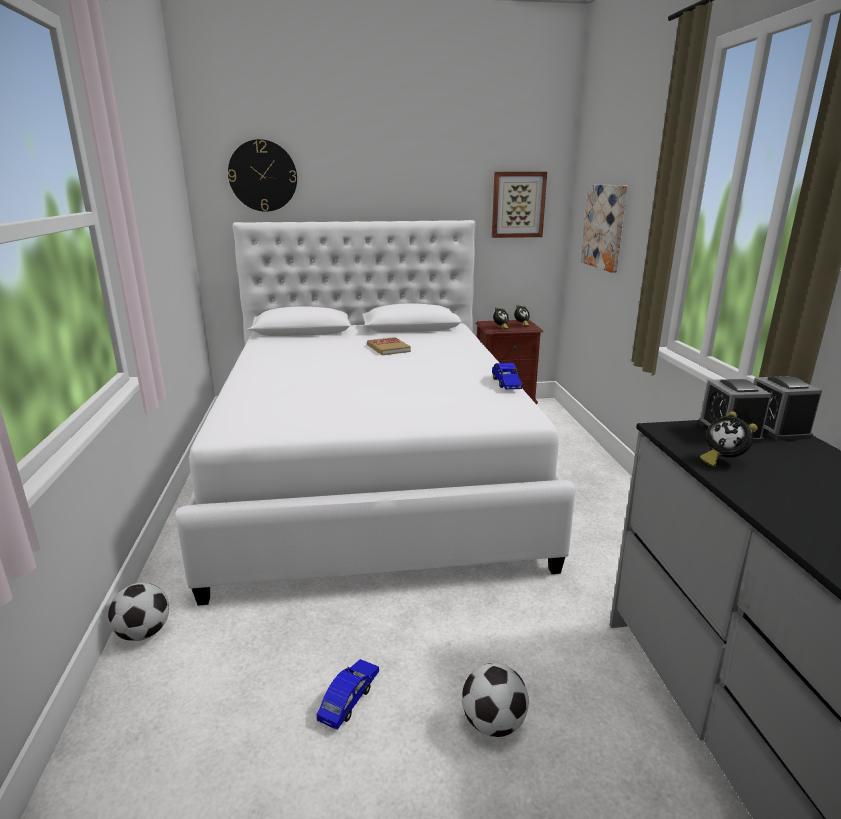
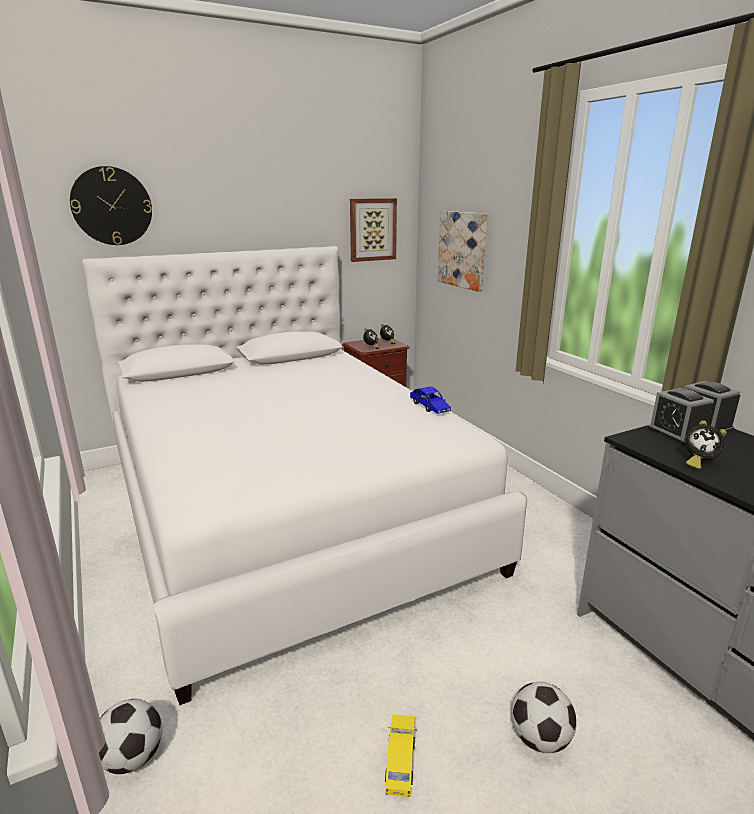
camera: 20 degrees left, 0 degrees up
blue toy car [316,659,379,730] -> yellow toy car [385,714,417,797]
book [367,337,411,355] -> none

